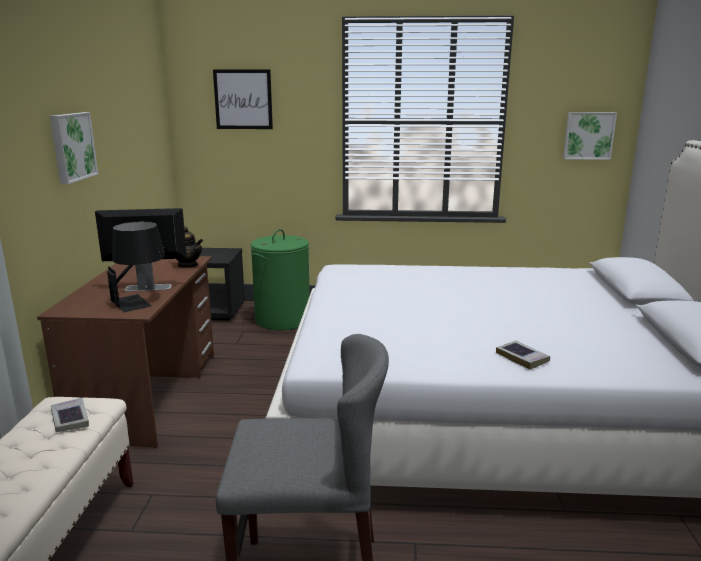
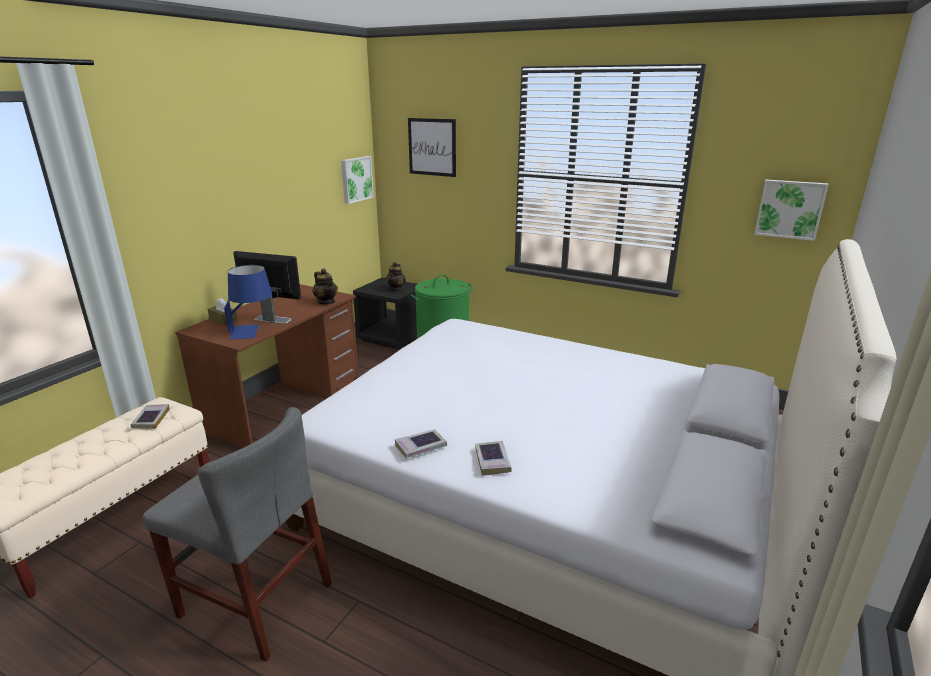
camera: 25 degrees right, 5 degrees up
picture [50,112,98,184] -> picture moved to [341,156,374,204]
black table lamp [107,221,165,312] -> blue table lamp [224,265,272,340]
none -> brown tissue box [208,298,238,326]
none -> teapot [385,262,406,291]
none -> book [395,429,447,458]

